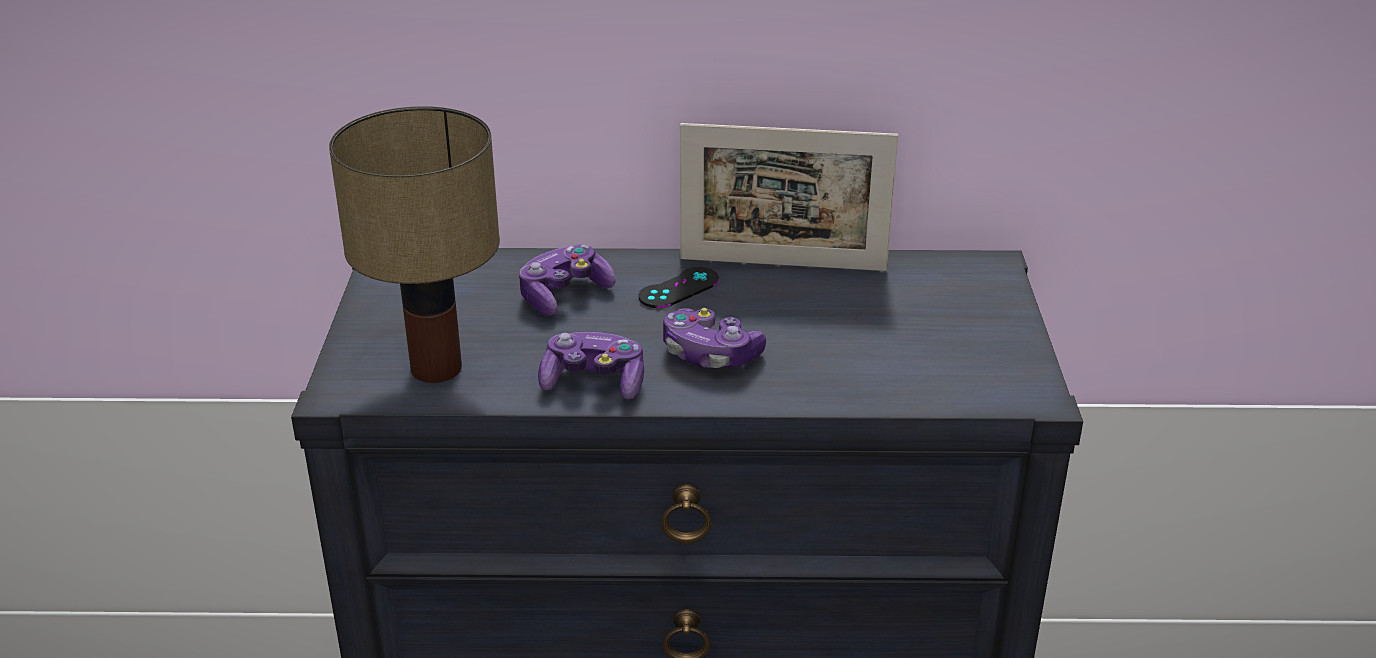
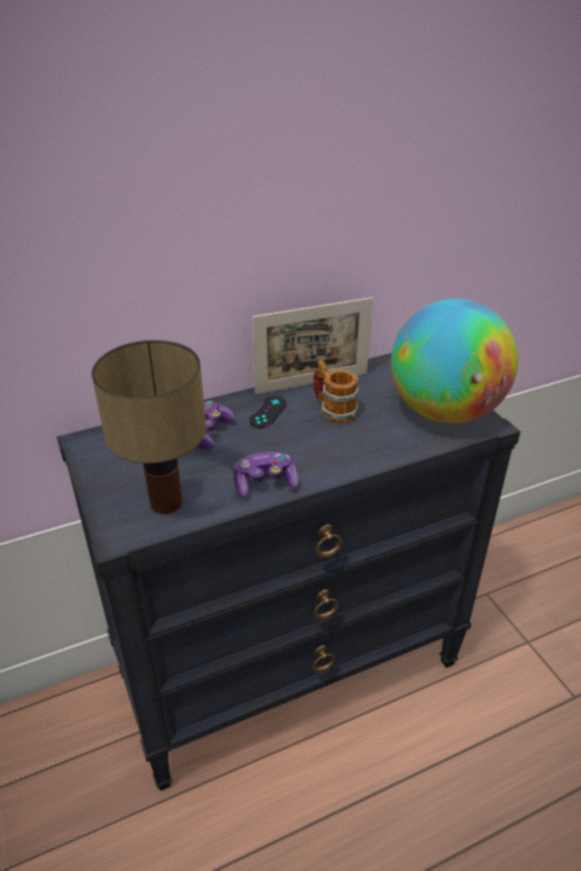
camera: 25 degrees left, 5 degrees up
game controller [663,308,766,368] -> none
none -> mug [313,360,359,424]
none -> globe [391,299,518,424]

